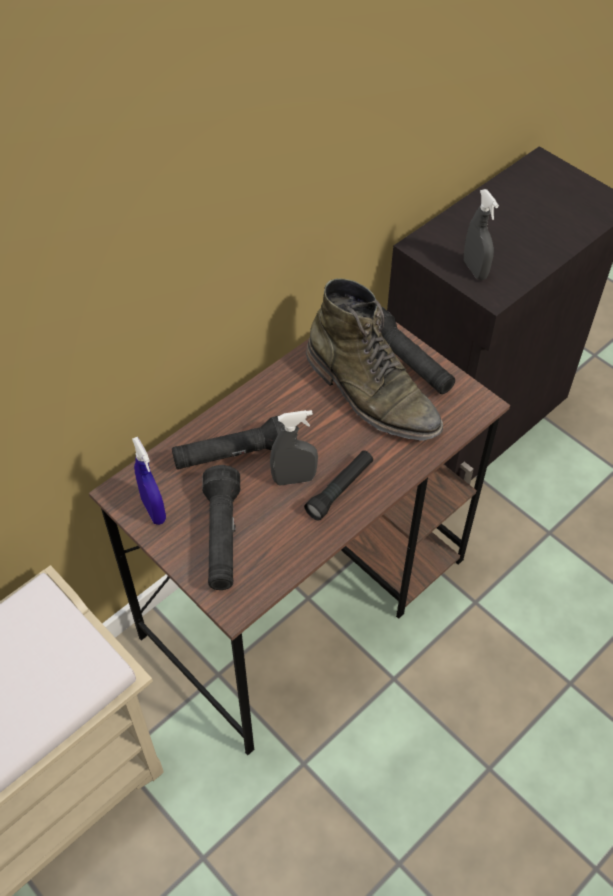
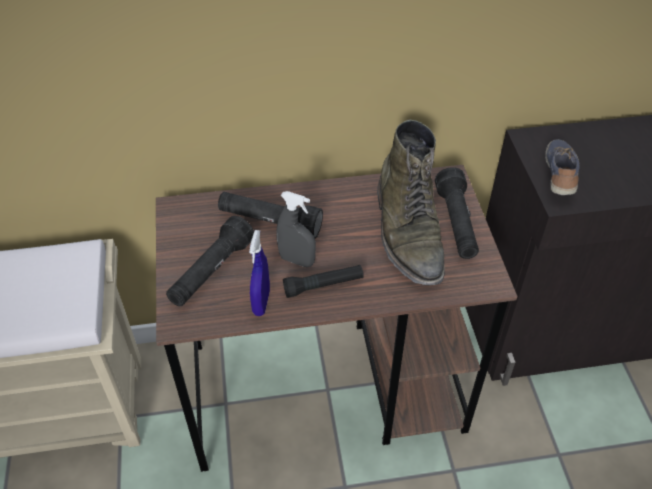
camera: 35 degrees right, 5 degrees down
blue spray bottle [132,437,166,525] -> blue spray bottle moved to [249,230,270,316]
grey spray bottle [464,189,499,280] -> shoe [545,139,580,195]

